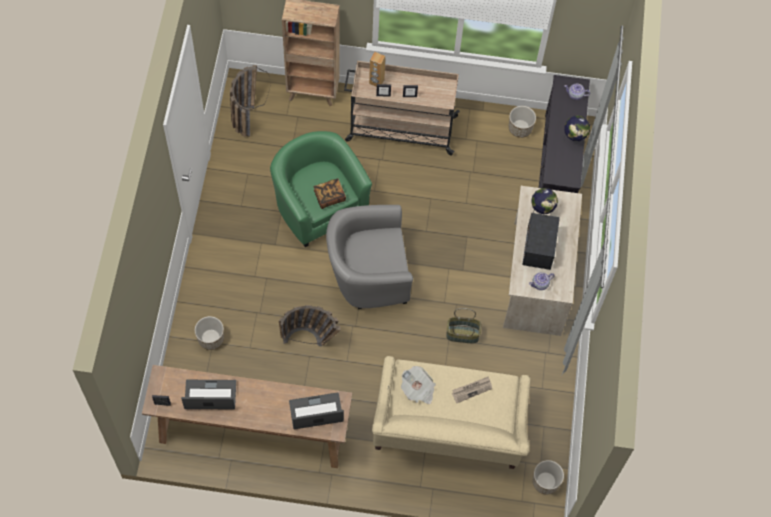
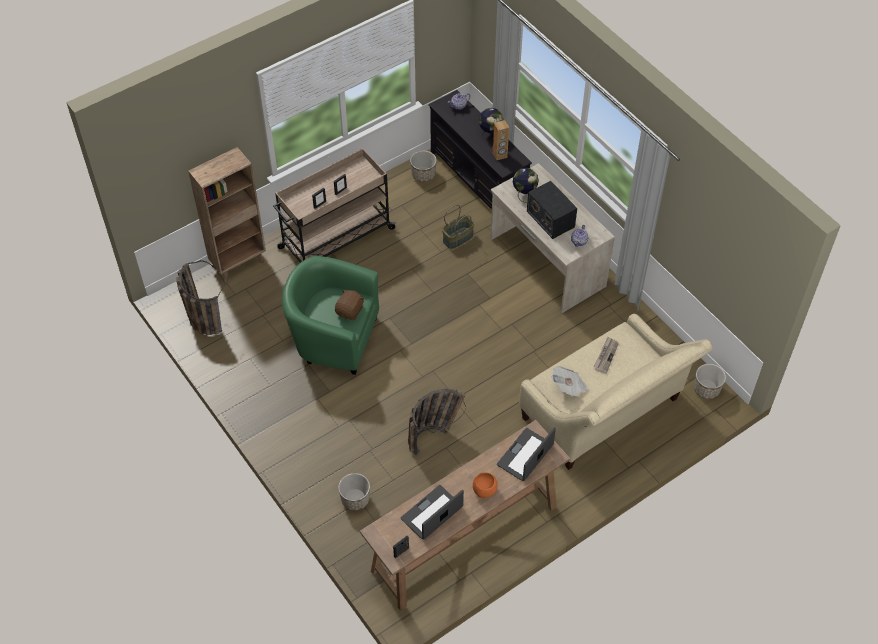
camera: 40 degrees left, 10 degrees down
book [314,179,346,209] -> brown plush toy [335,289,364,320]
grey armchair [326,205,413,309] -> none
brown speaker [369,52,385,87] -> brown speaker moved to [493,120,509,160]
basket [446,308,482,343] -> basket moved to [442,205,474,249]
none -> orange bowl [473,473,498,498]

